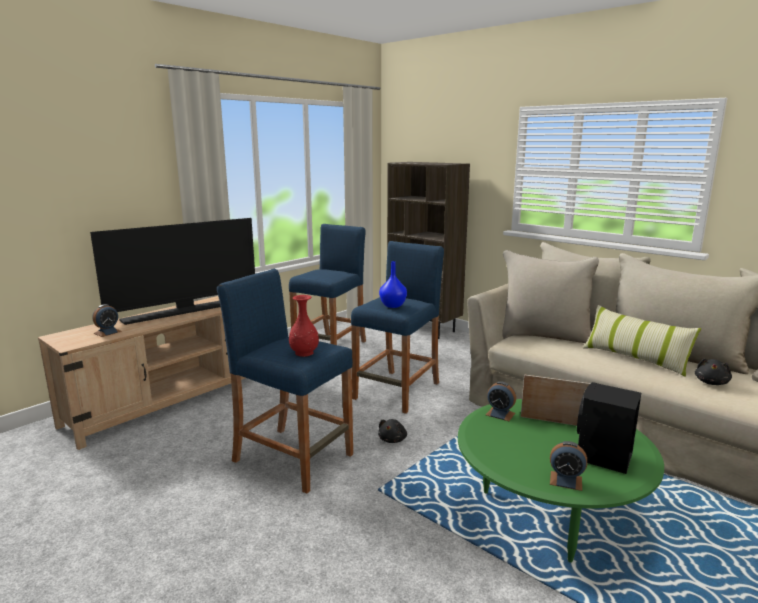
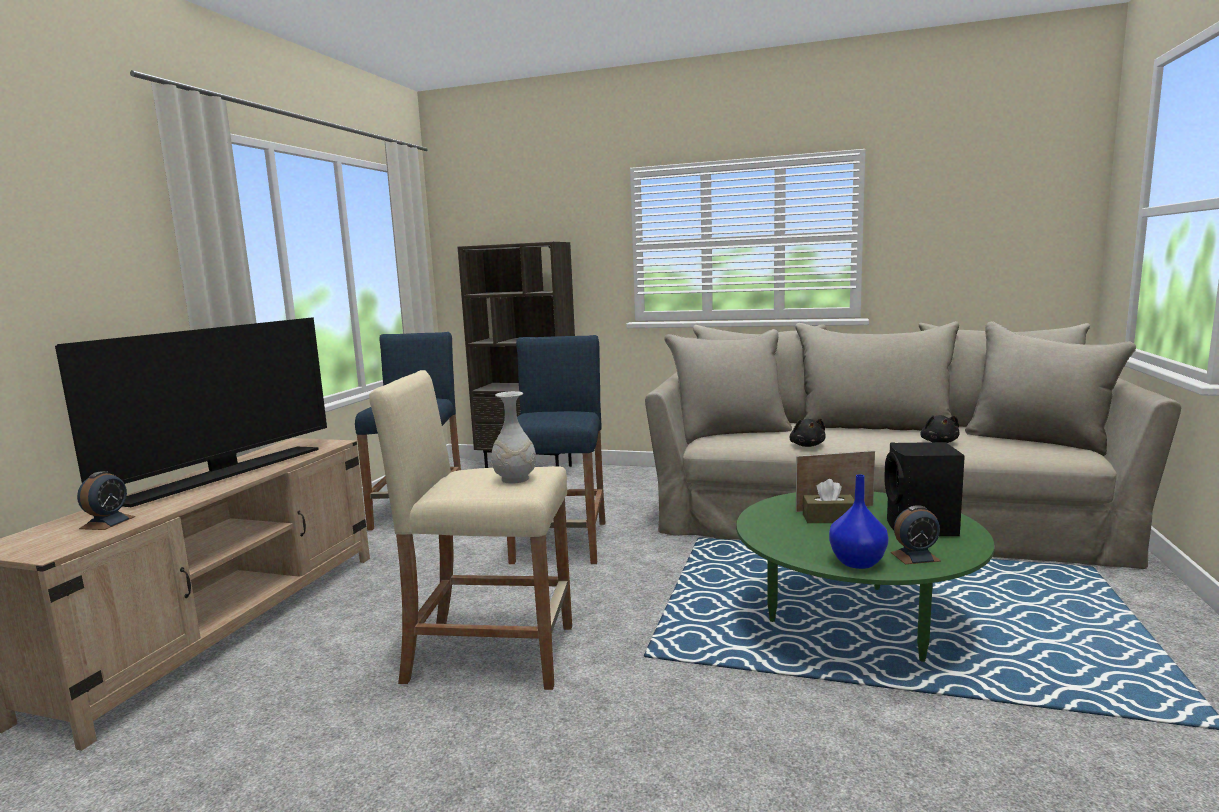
camera: 25 degrees left, 5 degrees down
blue stool [217,269,353,493] -> beige stool [369,370,572,690]
red vase [289,295,319,357] -> white vase [491,391,536,484]
black plush toy [378,419,407,443] -> black plush toy moved to [789,419,826,447]
blue vase [379,261,407,308] -> blue vase moved to [829,474,889,569]
alarm clock [486,381,516,421] -> none
pillow [583,305,701,377] -> none
none -> brown tissue box [803,479,854,523]

